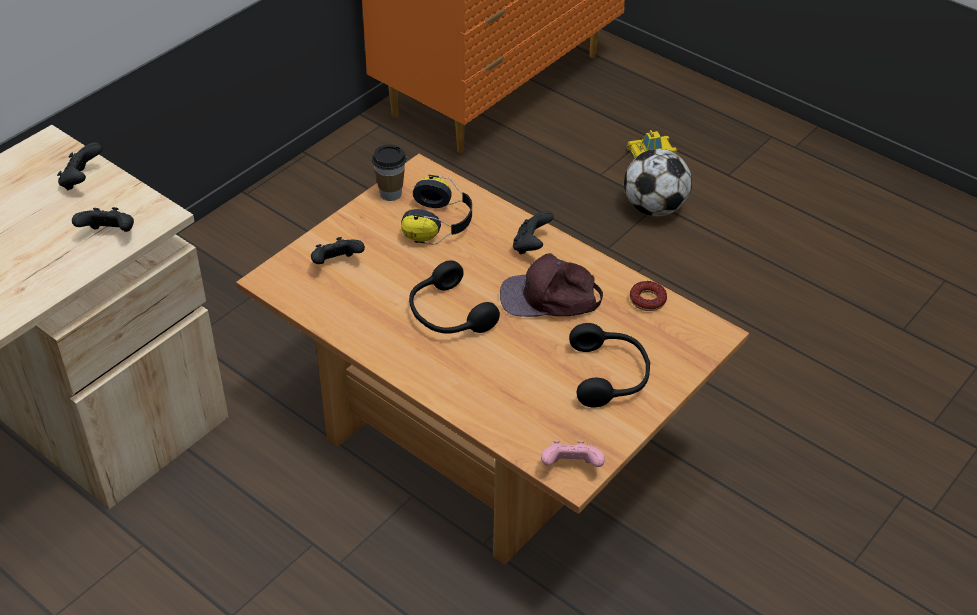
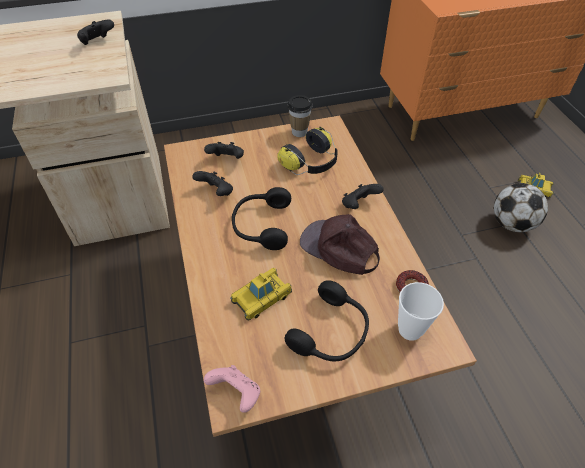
camera: 35 degrees right, 5 degrees up
black game controller [72,207,134,232] -> black game controller moved to [192,171,233,196]
none -> toy car [230,268,292,321]
none -> cup [398,282,444,341]

